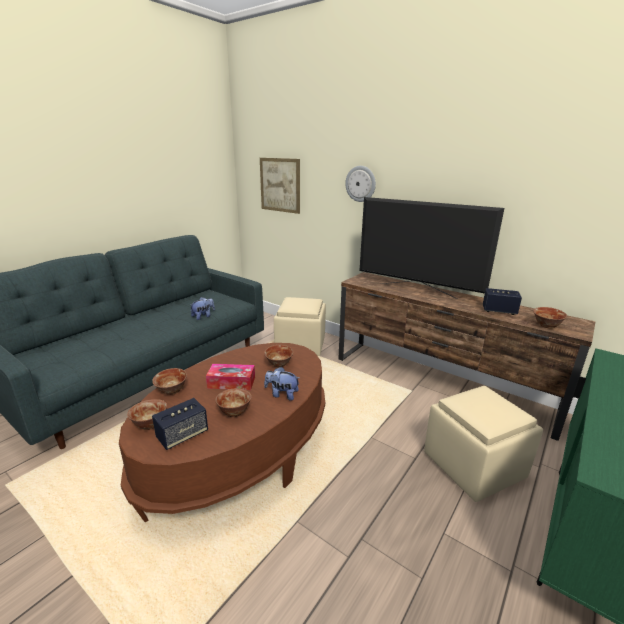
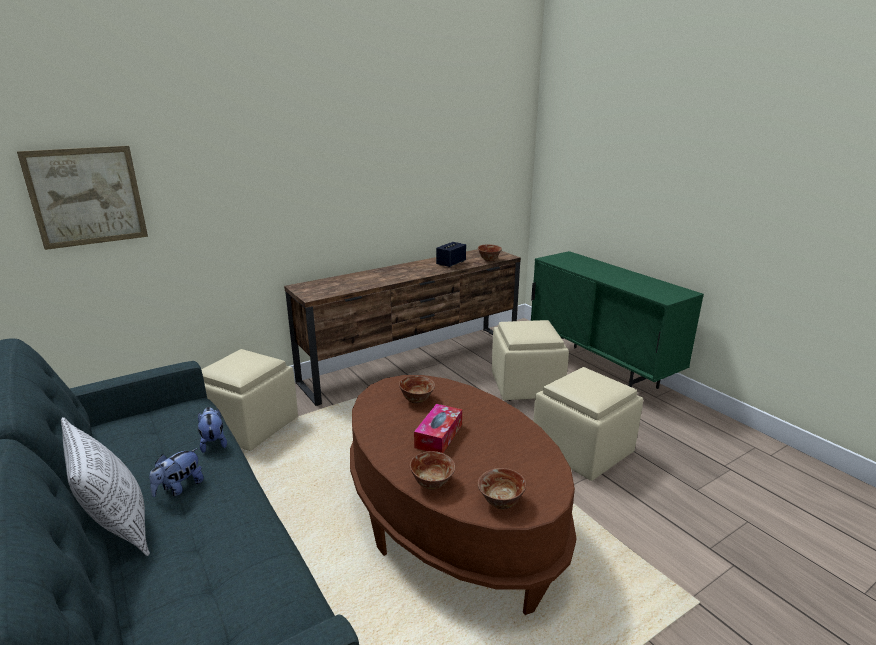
camera: 70 degrees left, 0 degrees up
speaker [152,398,208,450] -> none
bowl [215,389,252,417] -> none
plush toy [264,367,299,401] -> plush toy moved to [149,448,204,497]
wall clock [345,166,376,202] -> none
television [360,197,504,299] -> none
none -> pillow [61,417,150,556]
none -> beige ottoman [533,367,643,481]

